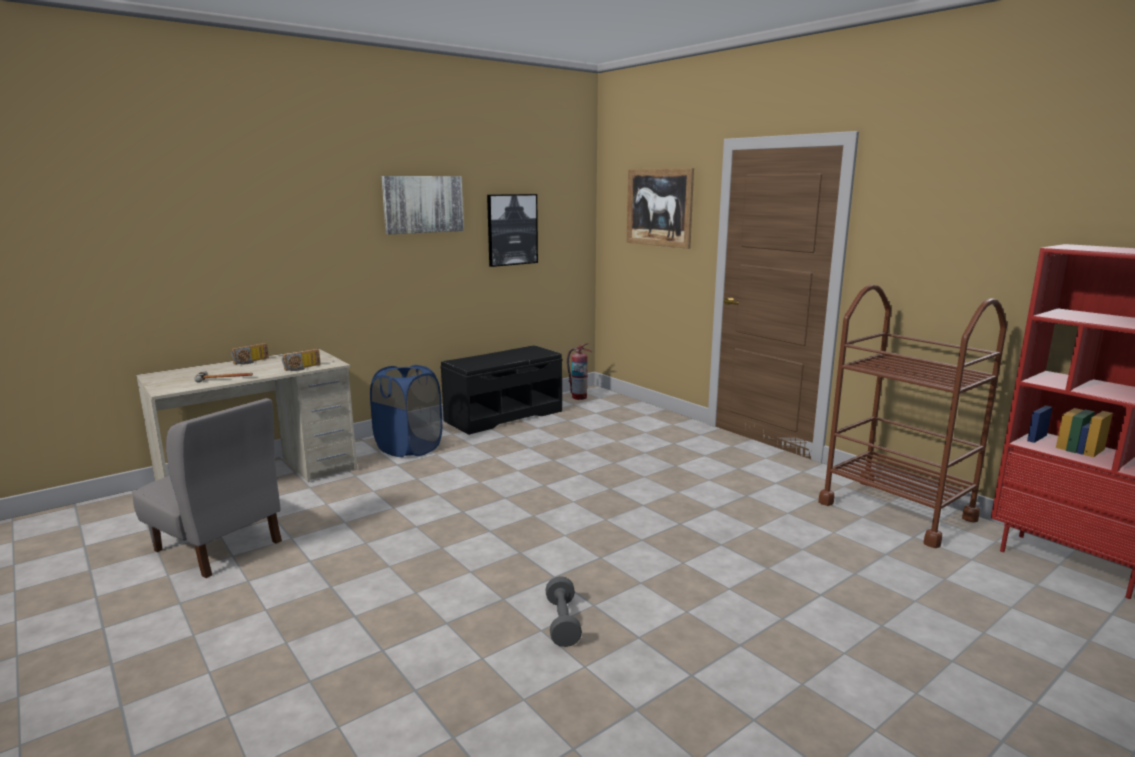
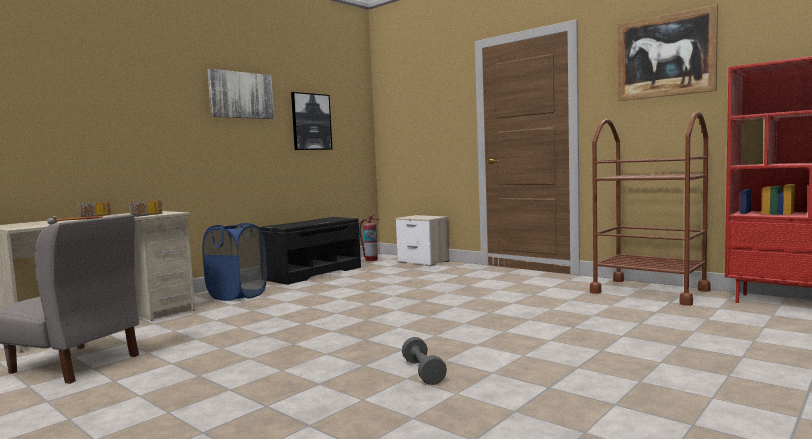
camera: 10 degrees left, 10 degrees down
picture [627,168,694,249] -> picture moved to [617,4,718,101]
none -> nightstand [396,215,449,266]

